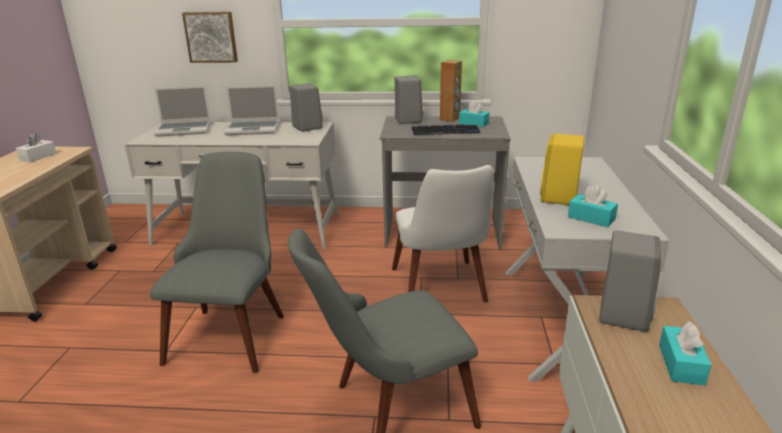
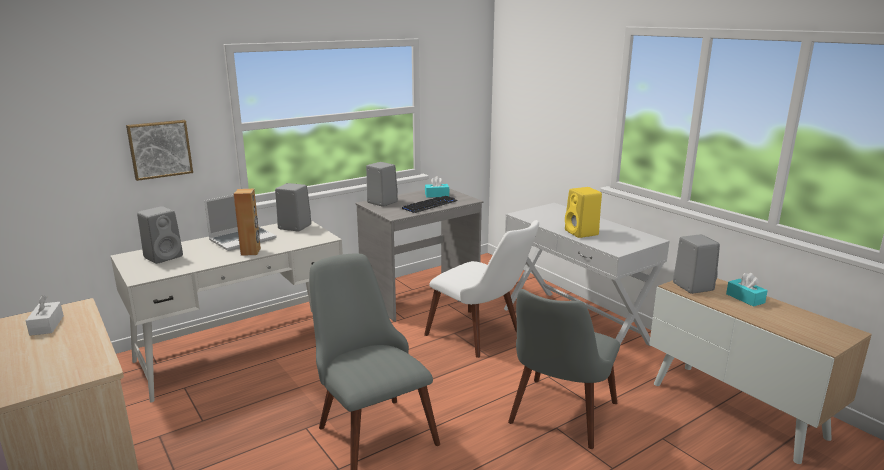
camera: 40 degrees left, 5 degrees down
laptop [154,86,211,137] -> grey speaker [137,206,183,264]
brown speaker [440,60,462,122] -> brown speaker moved to [234,189,261,256]
turquoise tissue box [568,185,618,227] -> none

